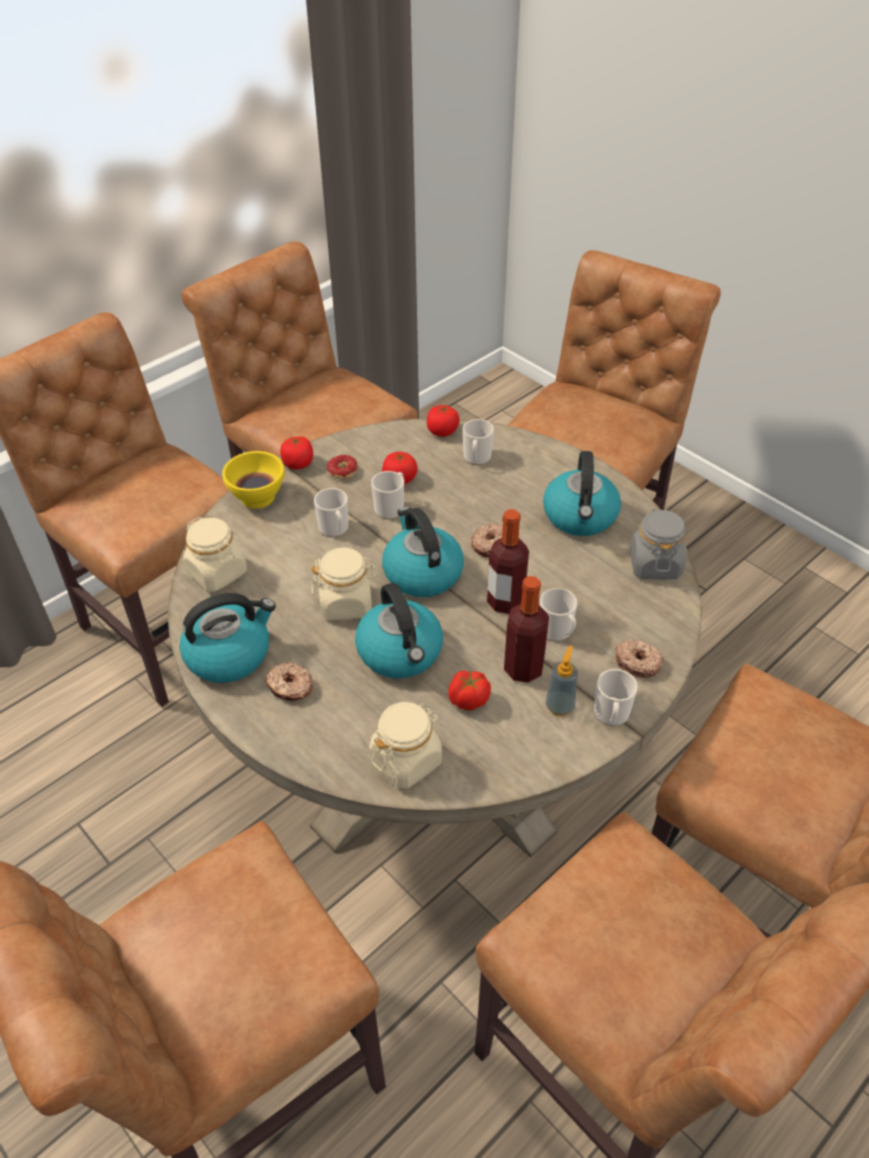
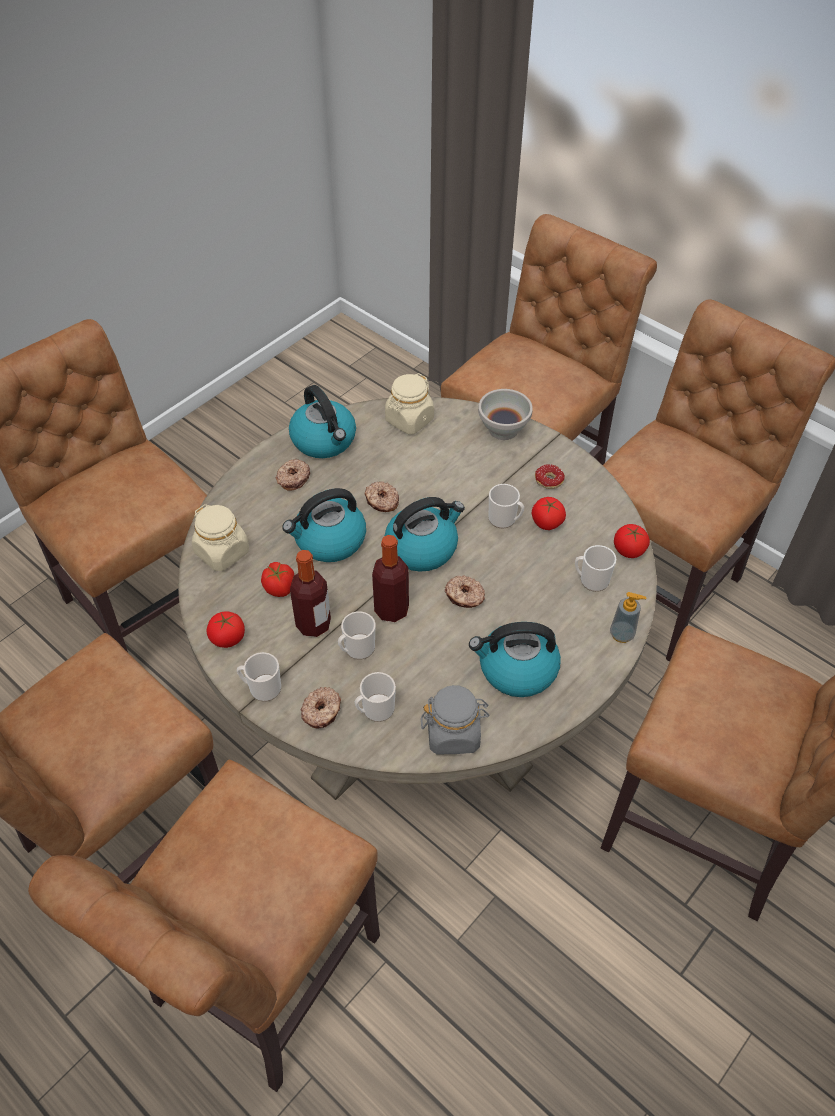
camera: 85 degrees right, 5 degrees up
yellow bowl [222,451,285,509] -> white bowl [478,389,533,440]
tomato [280,436,313,469] -> tomato moved to [206,611,245,648]
beige jar [311,547,378,620] -> donut [365,481,399,512]
mug [314,488,348,537] -> mug moved to [355,672,396,722]
soap dispenser [546,645,578,716] -> soap dispenser moved to [610,592,647,643]

